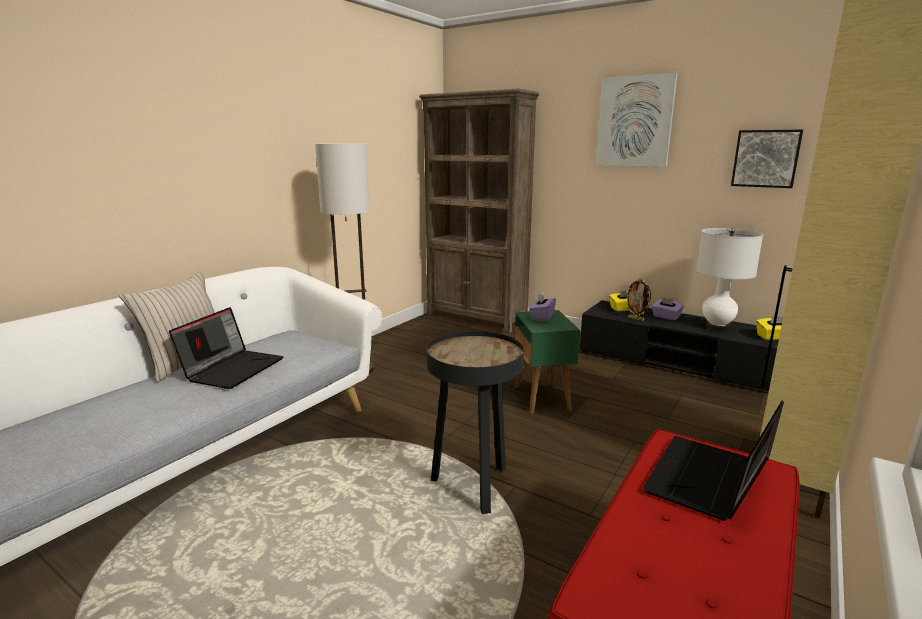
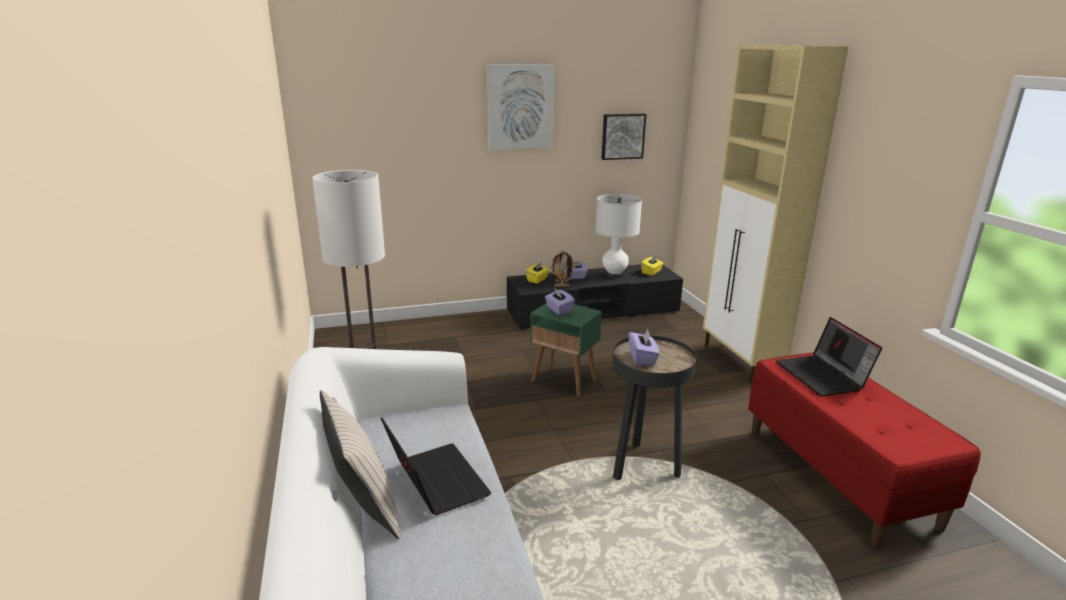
camera: 50 degrees left, 5 degrees up
brown bookcase [419,88,540,333] -> none
none -> purple tissue box [629,329,659,366]

